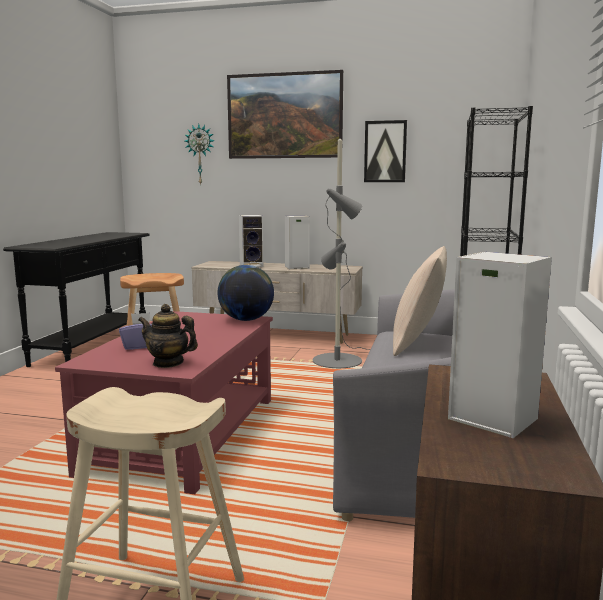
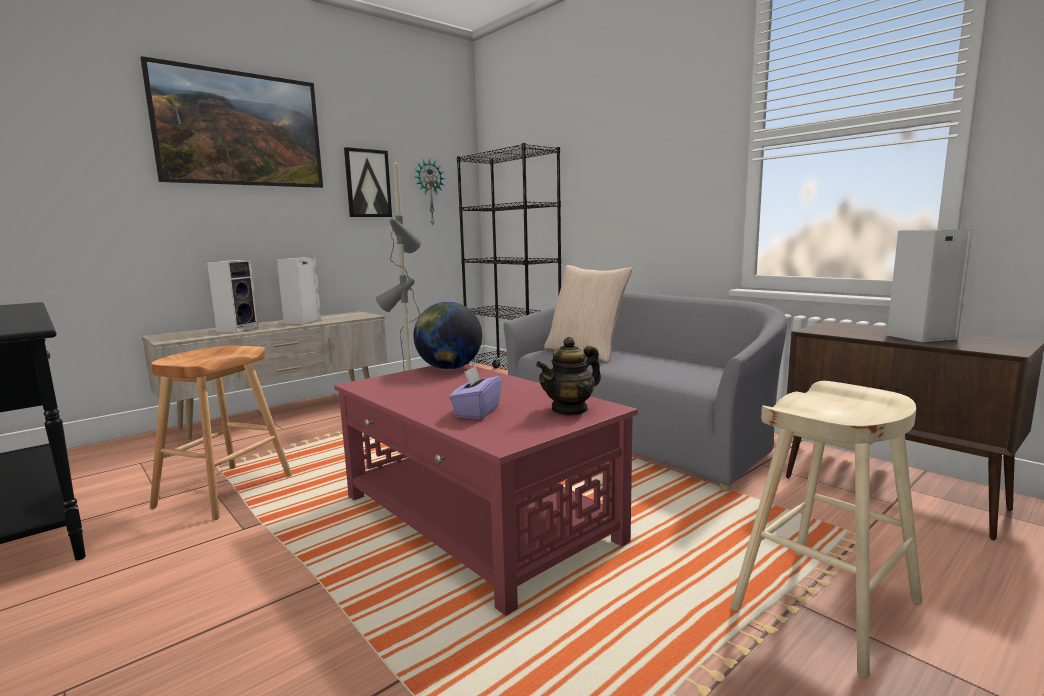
camera: 55 degrees left, 0 degrees up
wall clock [184,124,215,186] -> wall clock moved to [415,158,446,225]

